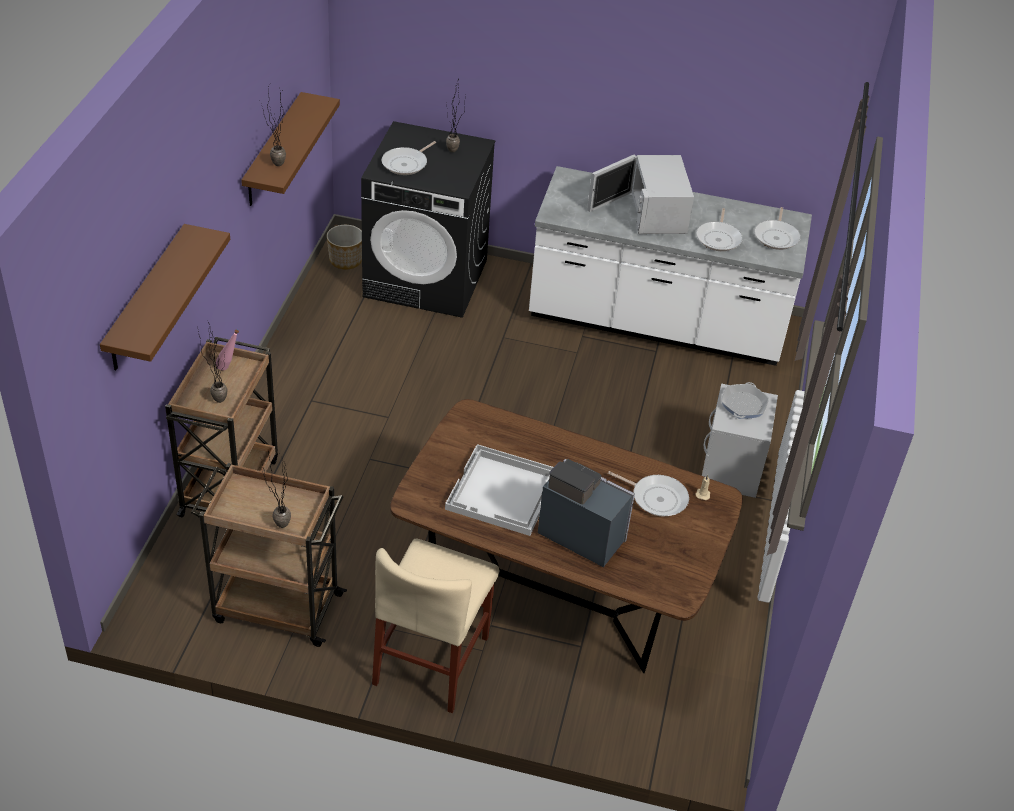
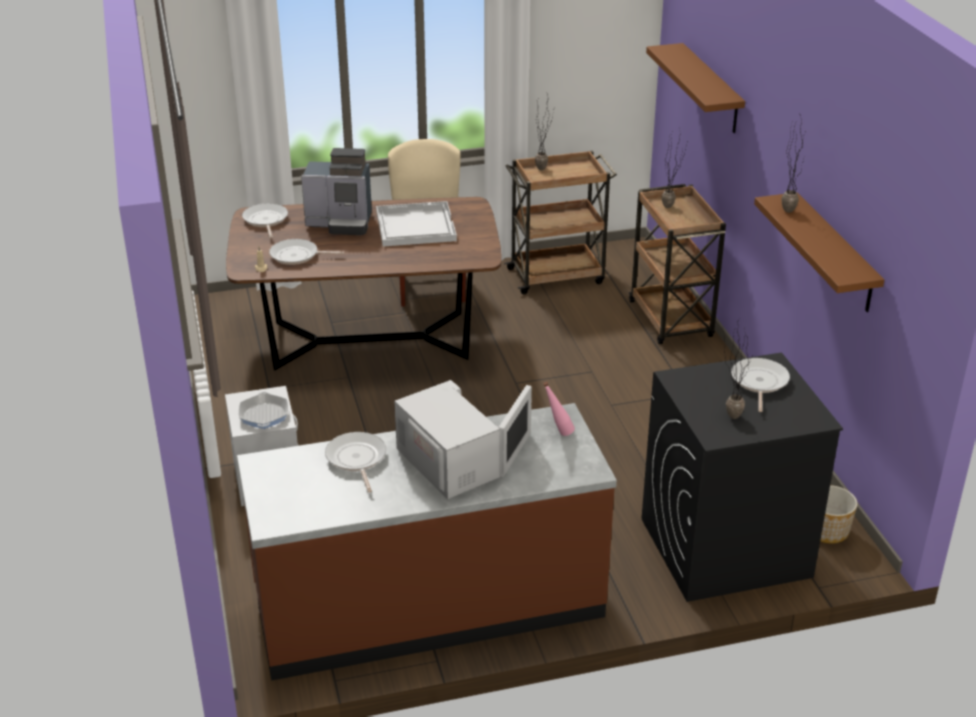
camera: 155 degrees right, 10 degrees down
pink bottle [216,329,239,370] -> pink bottle moved to [543,382,575,436]
white counter [529,166,812,366] -> brown counter [237,403,617,681]
frying pan [754,207,801,250] -> frying pan moved to [242,203,288,238]

